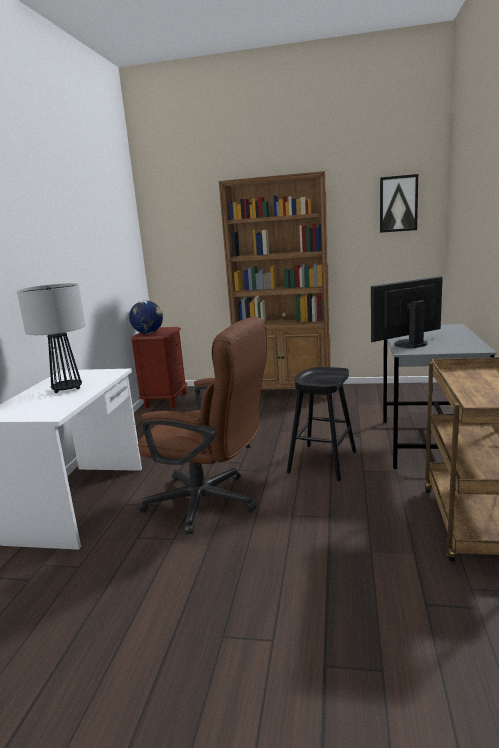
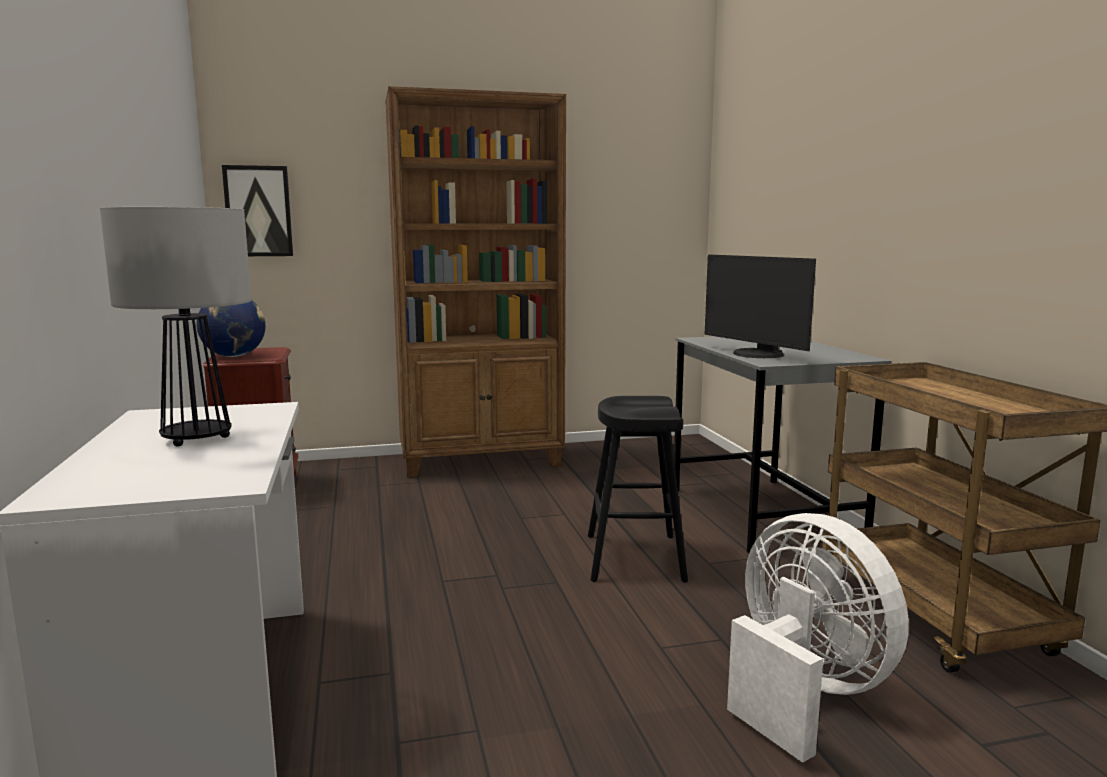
camera: 25 degrees left, 5 degrees down
brown office chair [138,316,267,534] -> none
monitor [371,276,443,348] -> monitor turned 75 degrees counterclockwise [705,255,816,358]
picture [380,174,418,233] -> picture moved to [222,165,293,256]
none -> white fan [727,513,909,763]

